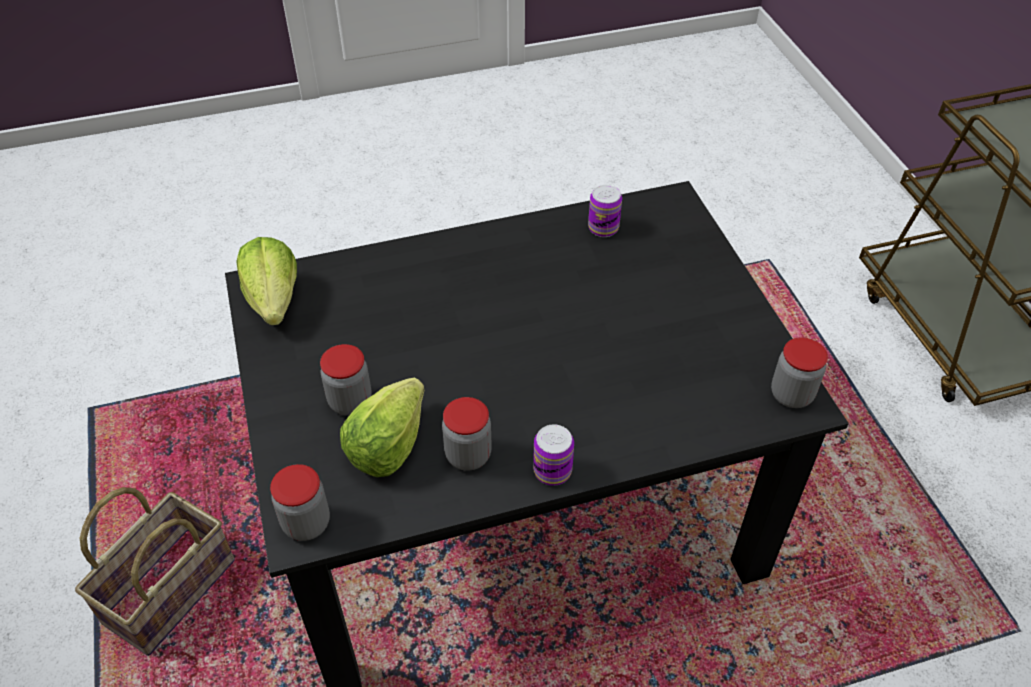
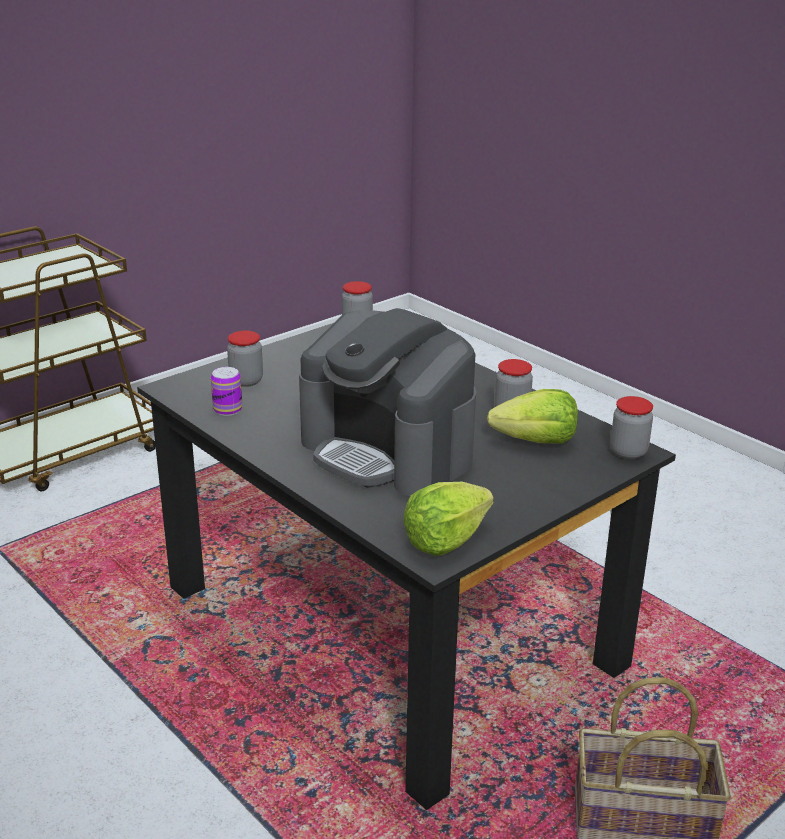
camera: 115 degrees left, 20 degrees down
jar [320,344,372,415] -> jar moved to [227,331,263,387]
can [533,424,574,486] -> none
none -> coffee machine [299,308,476,496]

